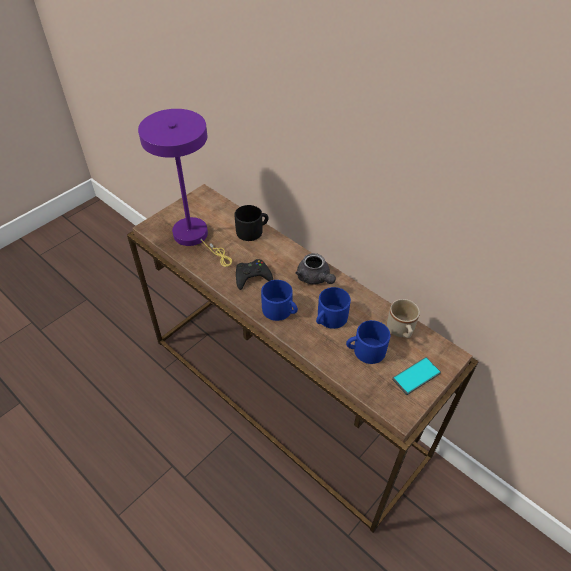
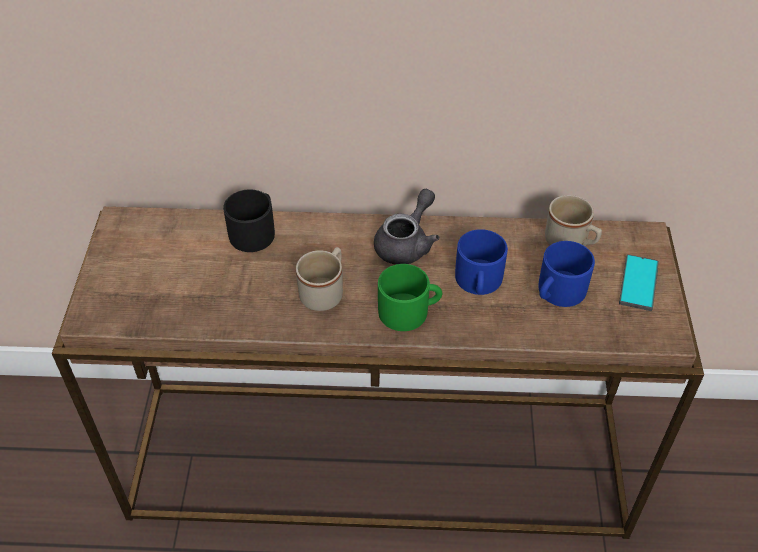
camera: 40 degrees left, 0 degrees up
purple table lamp [138,109,232,267] -> none
black game controller [236,259,273,290] -> beige mug [296,247,343,311]
blue mug [261,280,298,321] -> green mug [378,264,442,331]
grey teapot [295,253,336,285] -> grey teapot turned 75 degrees counterclockwise [374,189,439,265]

